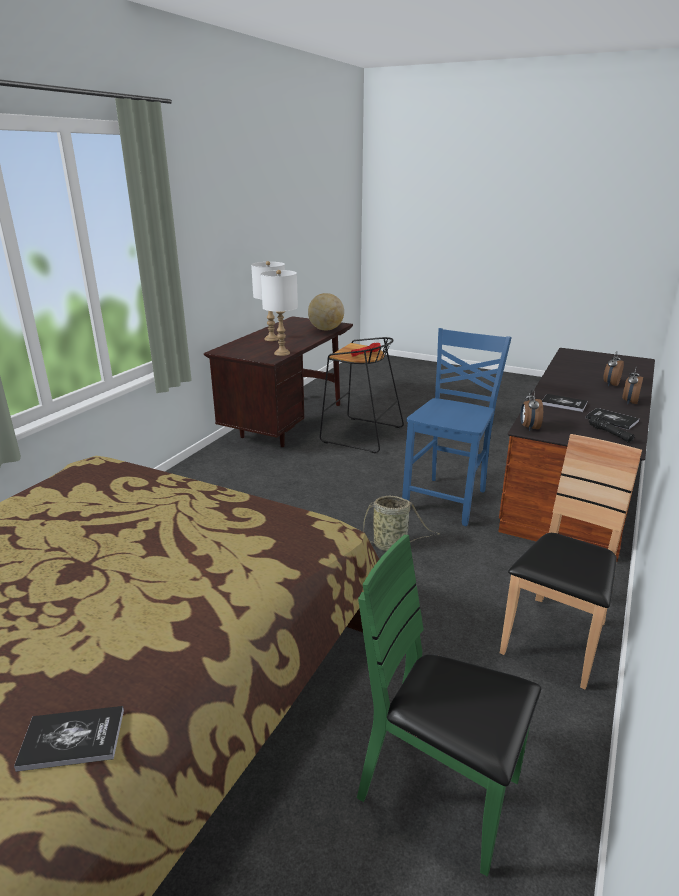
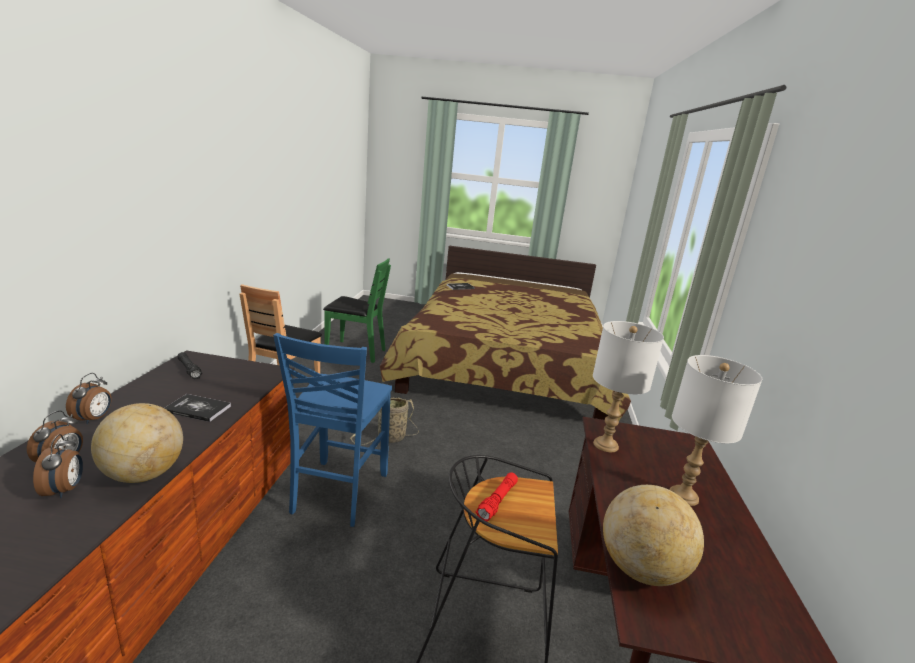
camera: 160 degrees right, 5 degrees down
alarm clock [521,389,543,431] -> alarm clock moved to [33,434,83,498]
book [586,408,639,430] -> none
none -> globe [91,403,183,483]

